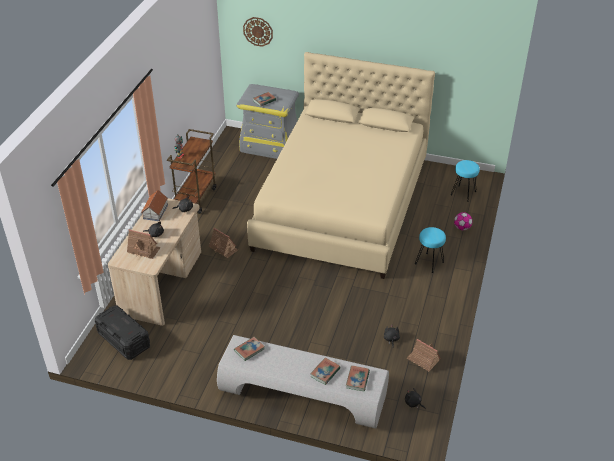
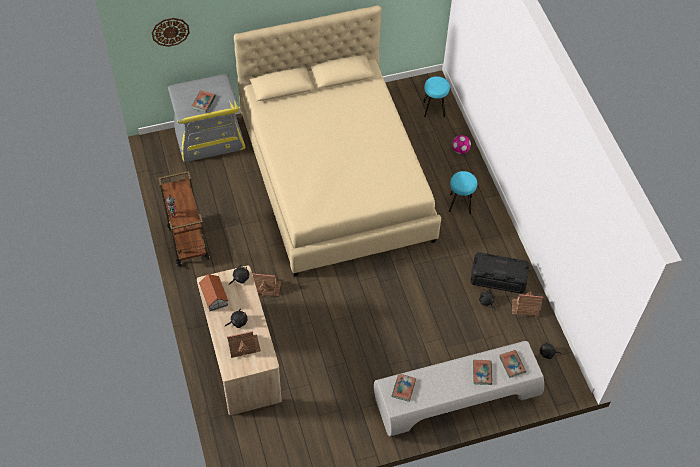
camera: 35 degrees left, 15 degrees up
black storage box [95,305,150,360] -> black storage box moved to [471,252,530,294]

